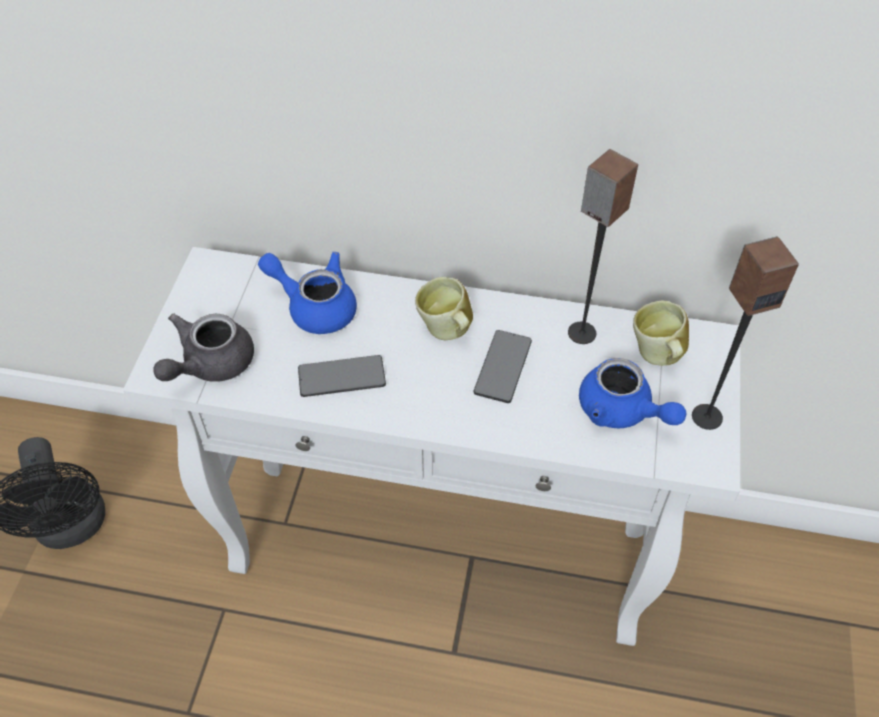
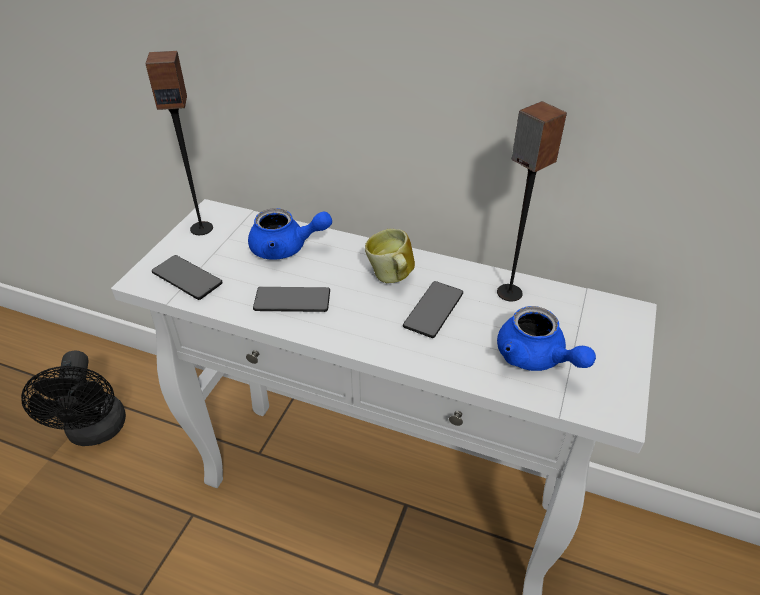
camera: 10 degrees right, 10 degrees down
grey teapot [153,314,254,382] -> phone [152,255,223,300]
blue teapot [258,252,357,334] -> blue teapot turned 150 degrees clockwise [248,208,332,260]
mug [633,300,689,366] -> none
speaker [692,236,799,430] -> speaker moved to [145,51,213,235]

